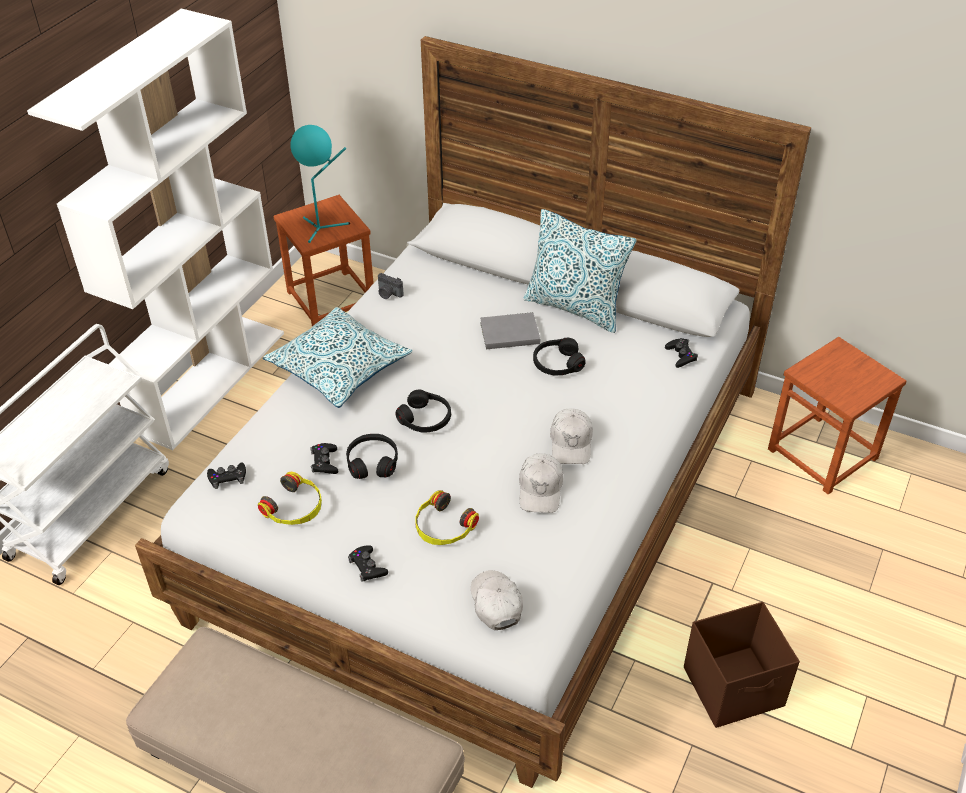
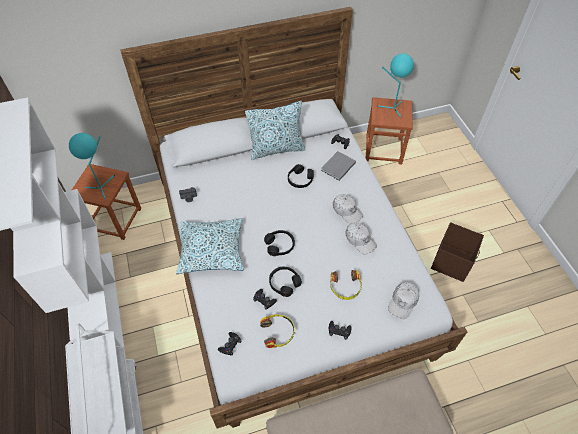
camera: 45 degrees left, 10 degrees up
white cap [471,570,523,630] -> white cap turned 90 degrees counterclockwise [388,282,419,319]
grey book [480,312,540,349] -> grey book moved to [321,151,356,181]
none -> turquoise table lamp [377,54,414,117]

